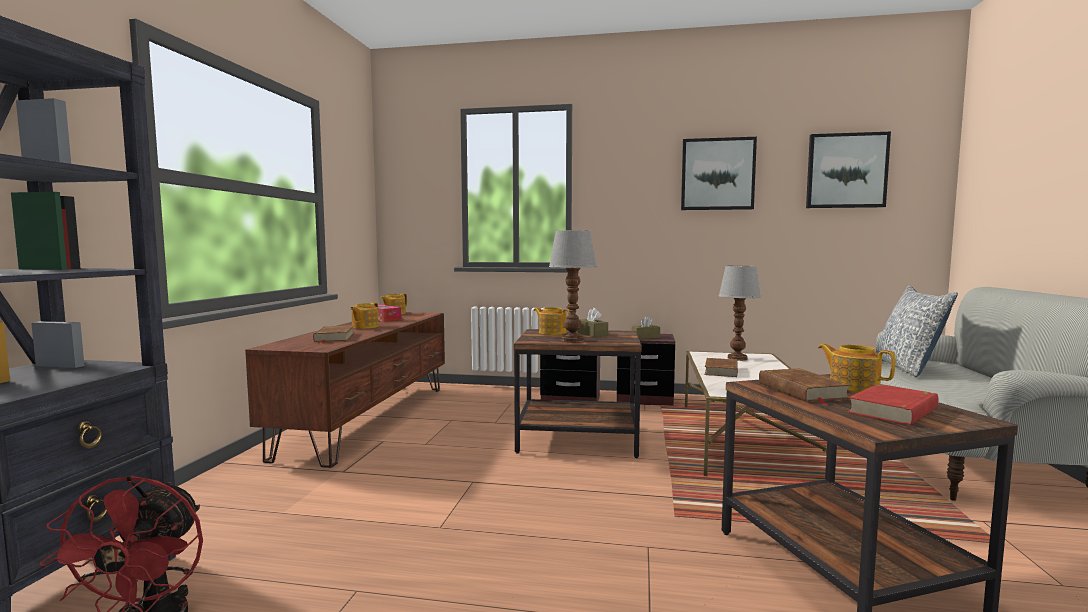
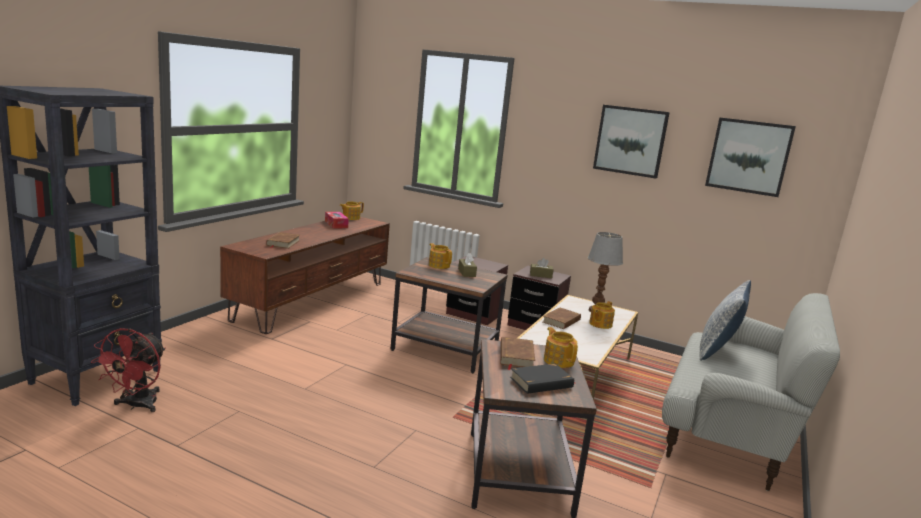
camera: 15 degrees right, 10 degrees up
teapot [350,302,379,329] -> teapot moved to [589,301,615,329]
table lamp [549,230,597,343] -> none
red book [847,384,938,425] -> black book [510,364,576,394]

